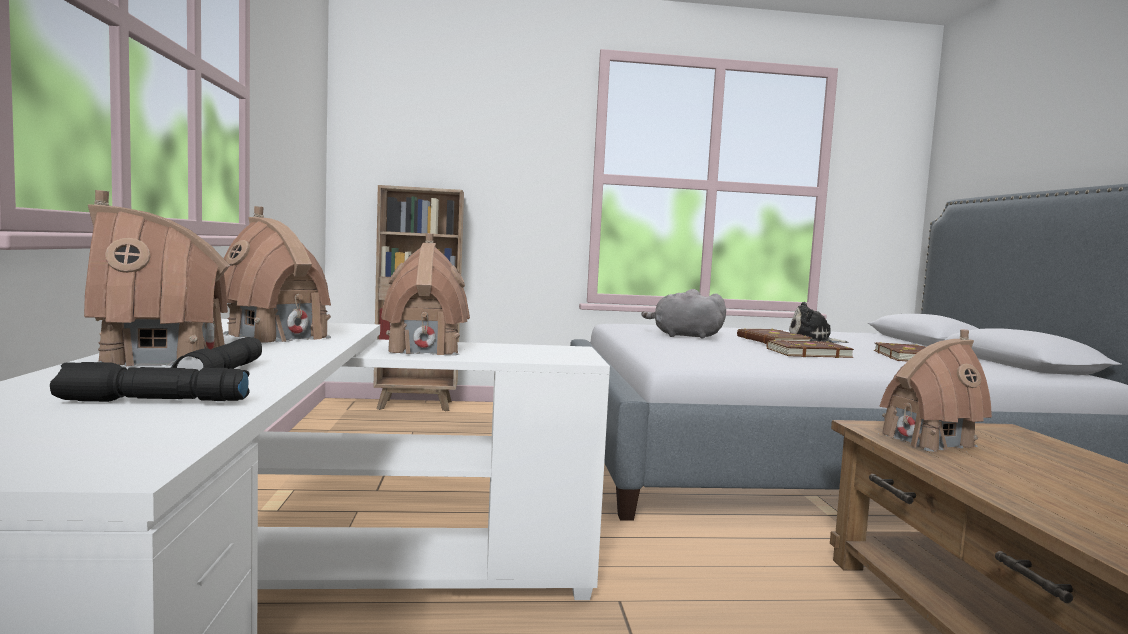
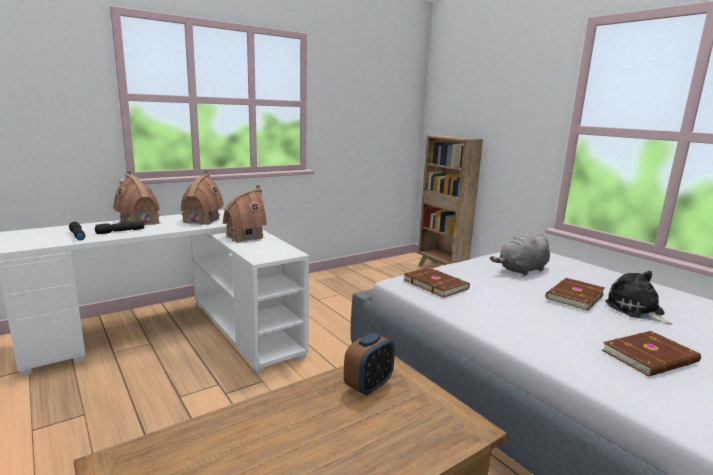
camera: 60 degrees right, 10 degrees up
grey plush toy [641,289,726,338] -> grey plush toy turned 105 degrees counterclockwise [490,233,550,276]
brown book [766,340,854,358] -> brown book moved to [403,267,470,298]
toy house [879,330,992,452] -> alarm clock [344,333,395,396]

